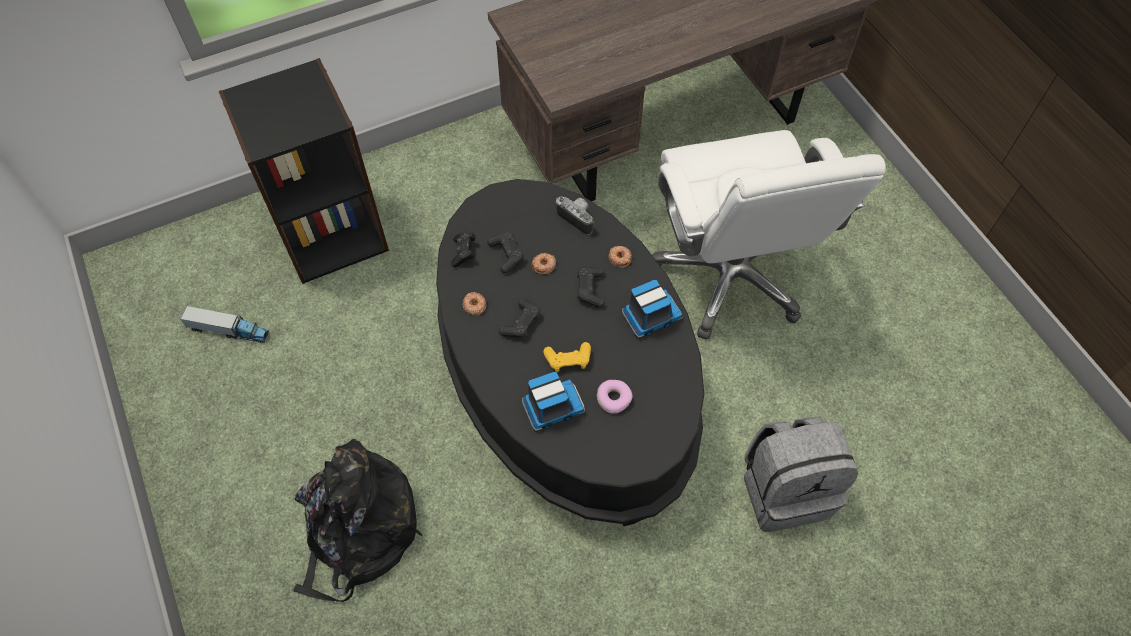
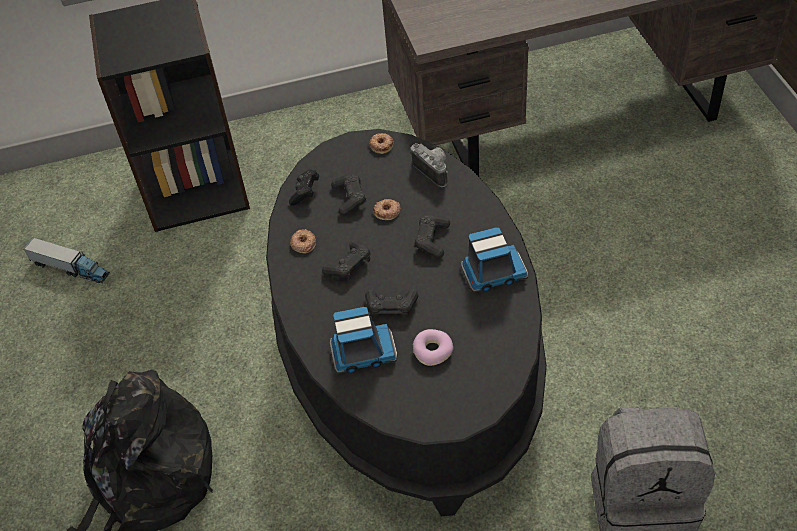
camera: 15 degrees right, 10 degrees down
yellow game controller [543,342,591,372] -> black game controller [365,289,418,317]
donut [608,246,632,268] -> donut moved to [370,133,394,154]
white office chair [652,130,886,340] -> none

